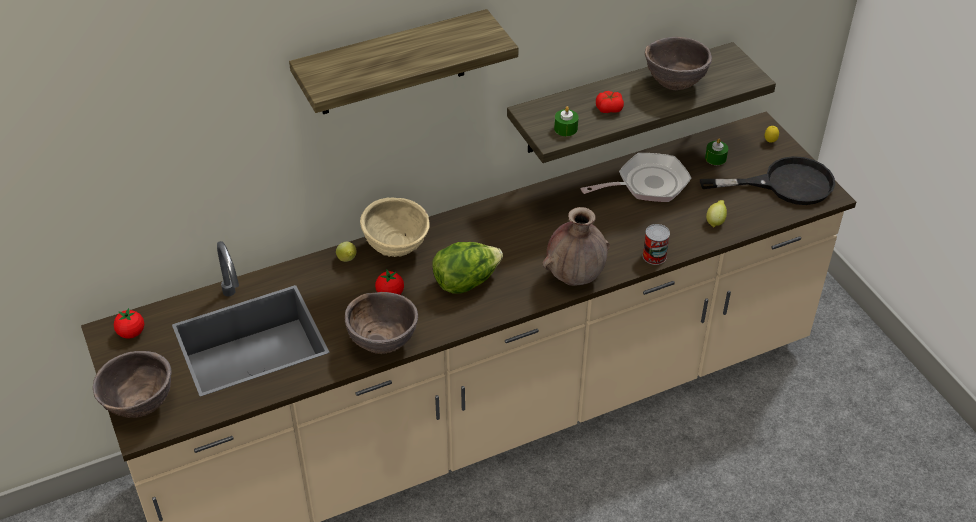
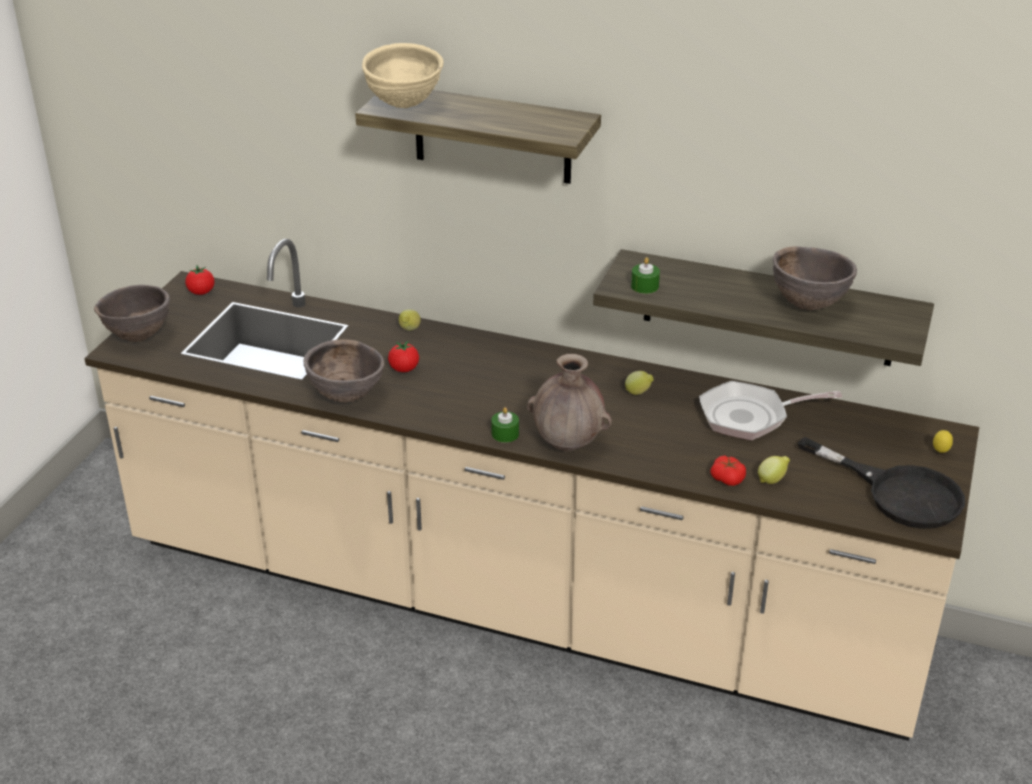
camera: 45 degrees right, 10 degrees down
beige bowl [360,197,430,257] -> beige bowl moved to [362,43,443,108]
lettuce [432,242,503,293] -> none
frying pan [581,153,691,202] -> frying pan turned 150 degrees clockwise [699,381,842,440]
tomato [596,91,624,113] -> tomato moved to [710,455,746,486]
can [643,224,670,265] -> none
green candle [705,138,728,165] -> green candle moved to [491,407,519,443]
none -> lemon [625,371,654,395]

